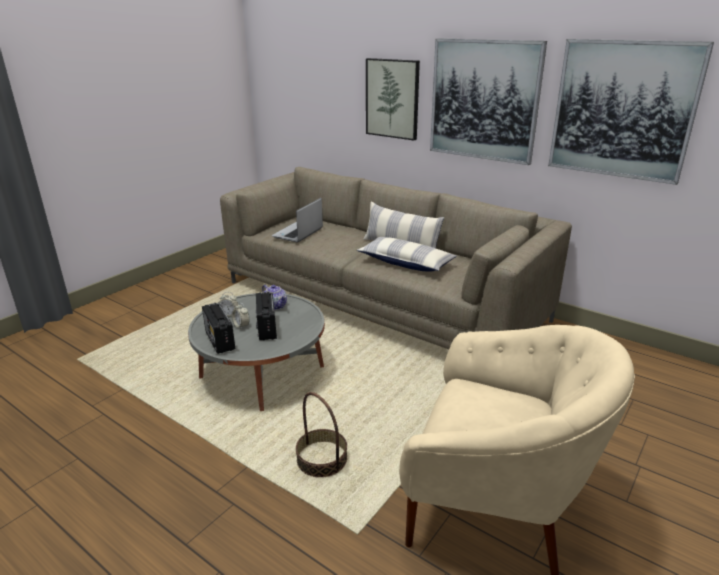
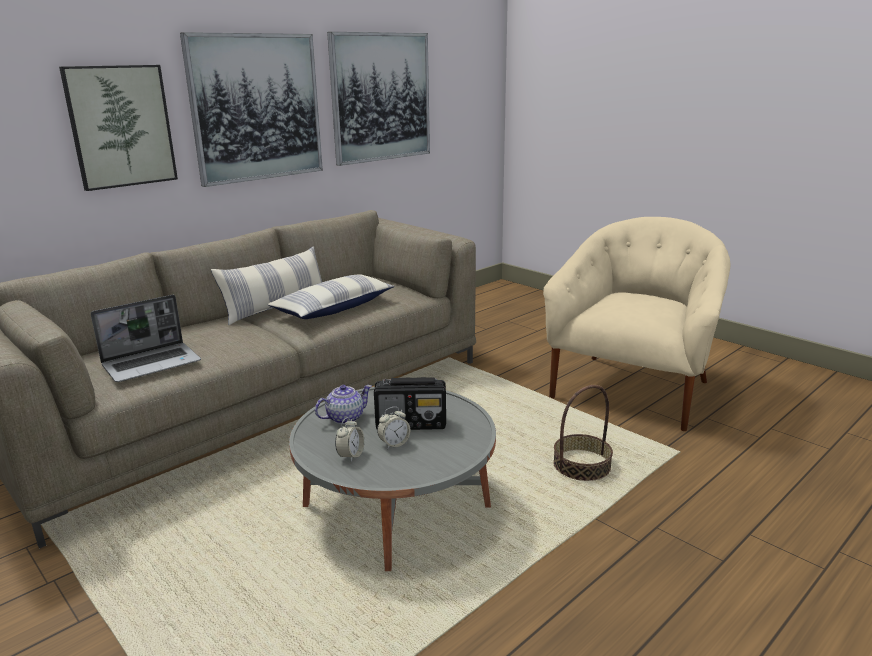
camera: 80 degrees left, 5 degrees down
radio [202,303,235,354] -> none
laptop [272,198,323,243] -> laptop turned 75 degrees counterclockwise [91,295,201,382]

